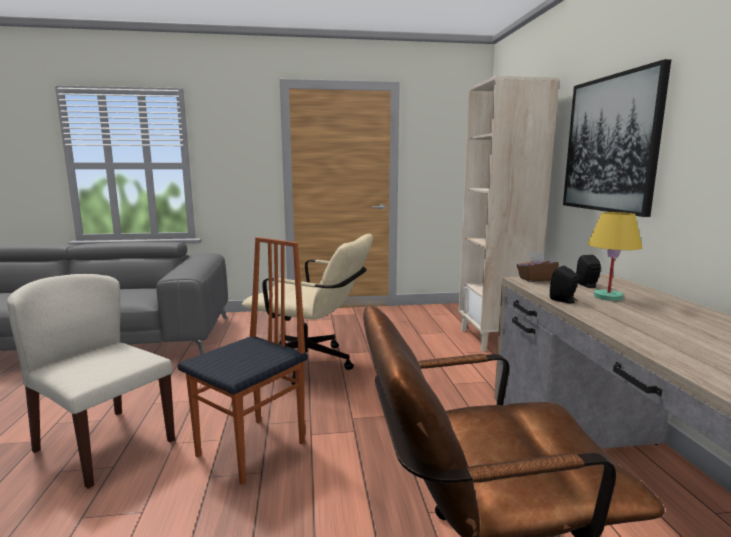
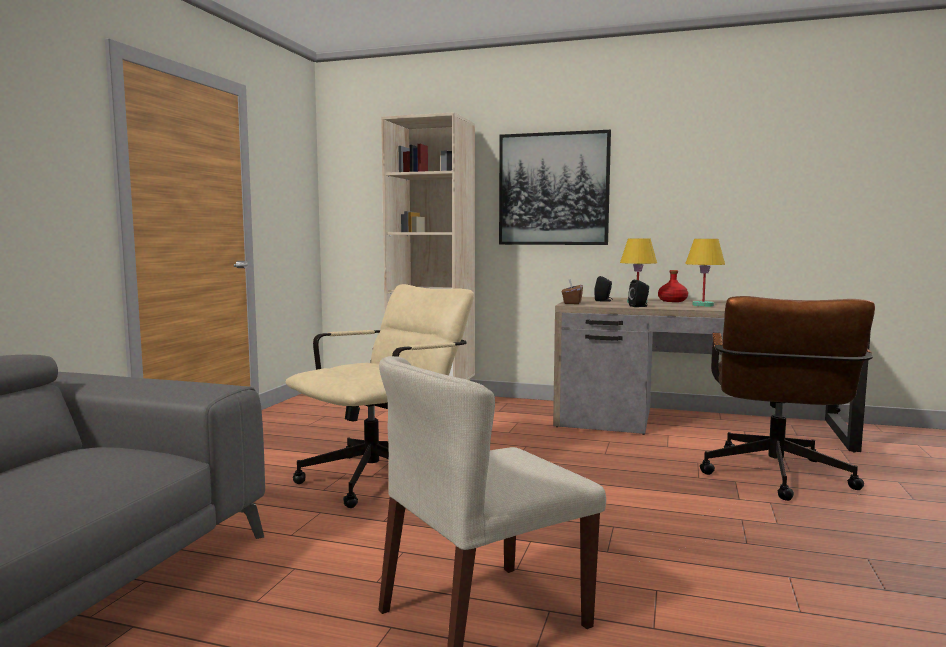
camera: 65 degrees left, 5 degrees down
chair [178,237,308,485] -> none
none -> red bottle [658,270,688,302]
none -> yellow table lamp [685,239,725,307]

